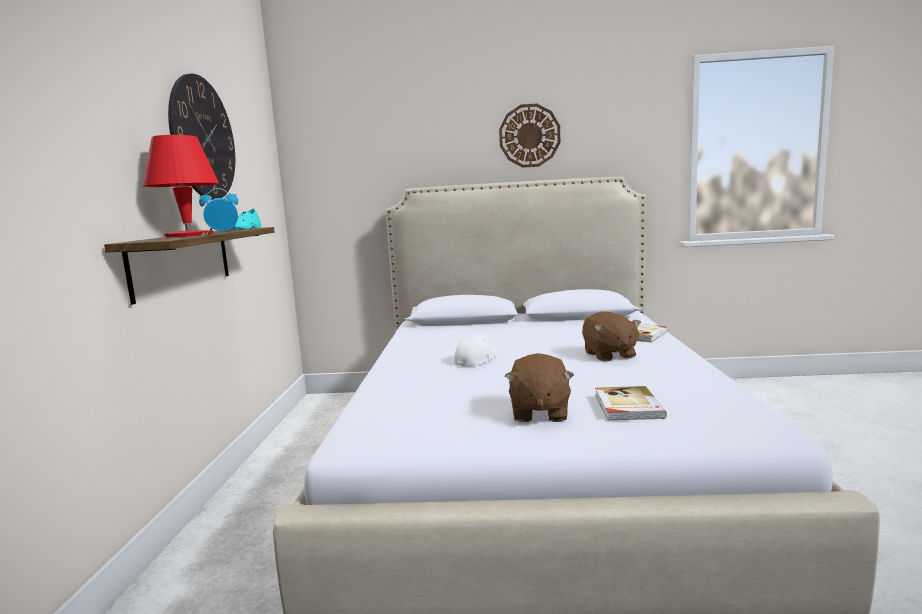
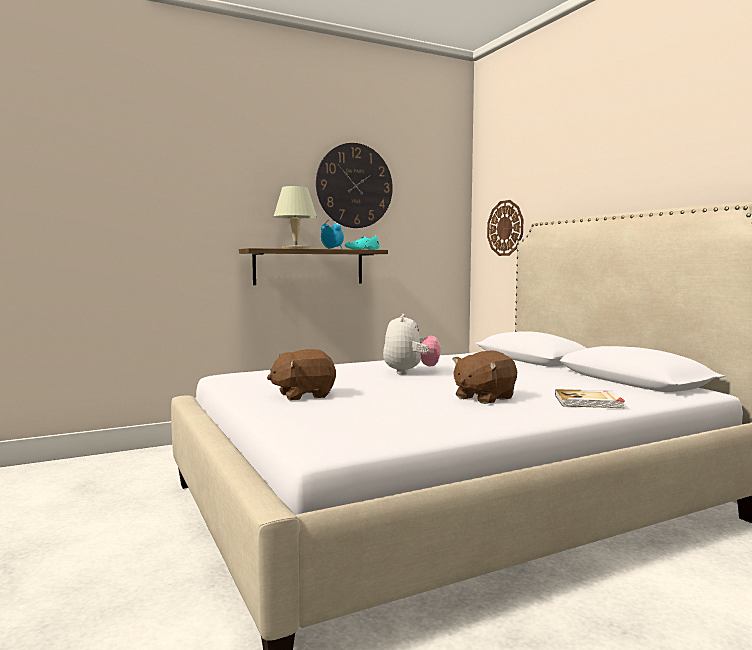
camera: 60 degrees right, 5 degrees down
red table lamp [142,135,219,237] -> beige table lamp [273,186,317,249]
white cap [454,334,498,367] -> plush toy [383,314,441,375]
wall clock [499,104,560,168] -> wall clock moved to [487,200,523,256]
book [595,386,667,420] -> none

